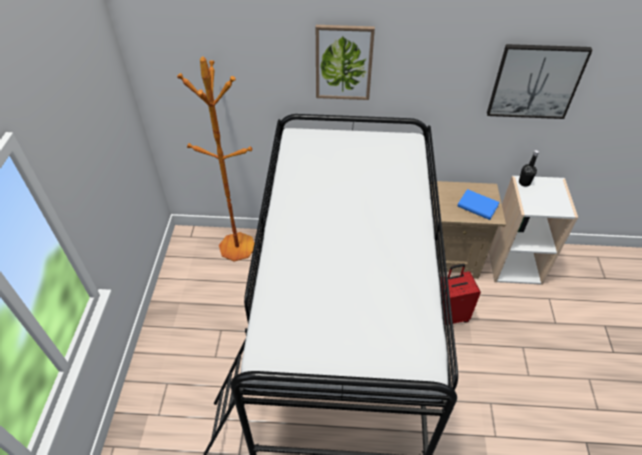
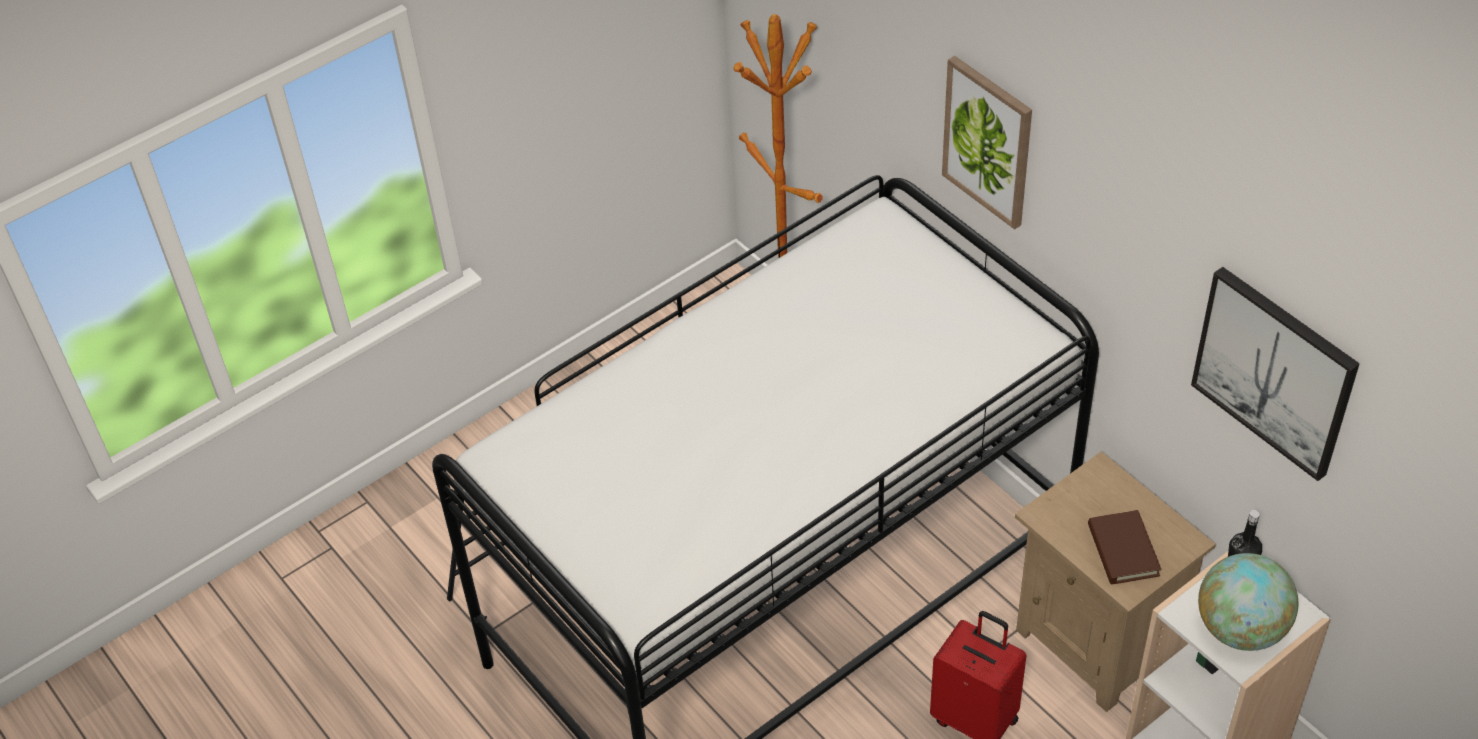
camera: 50 degrees right, 0 degrees up
blue book [458,189,499,220] -> brown book [1088,510,1162,584]
none -> globe [1198,553,1298,651]

